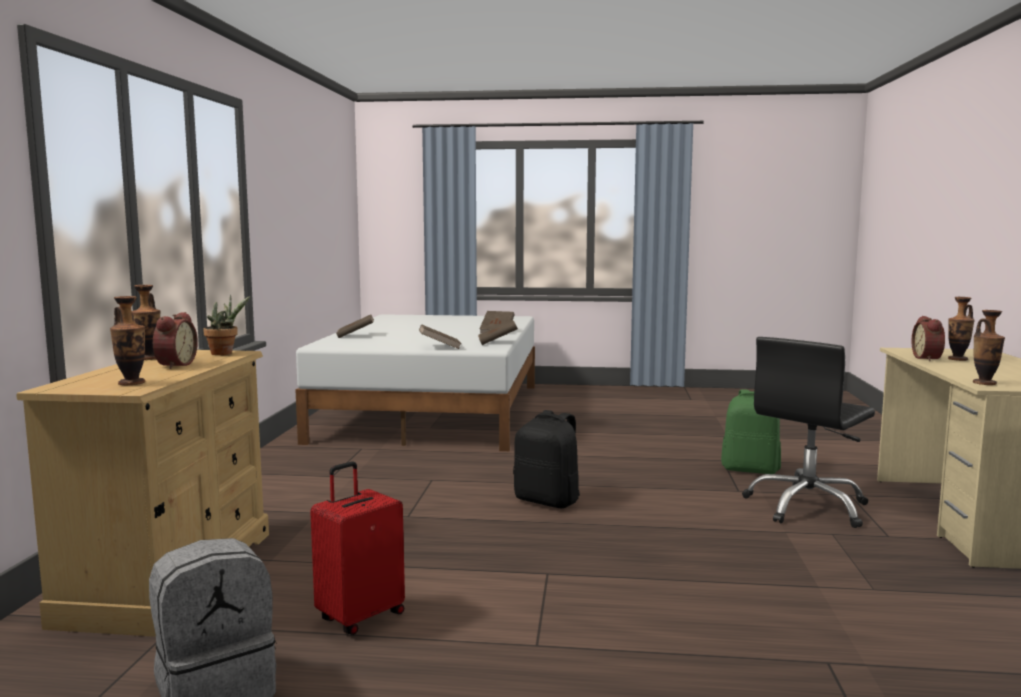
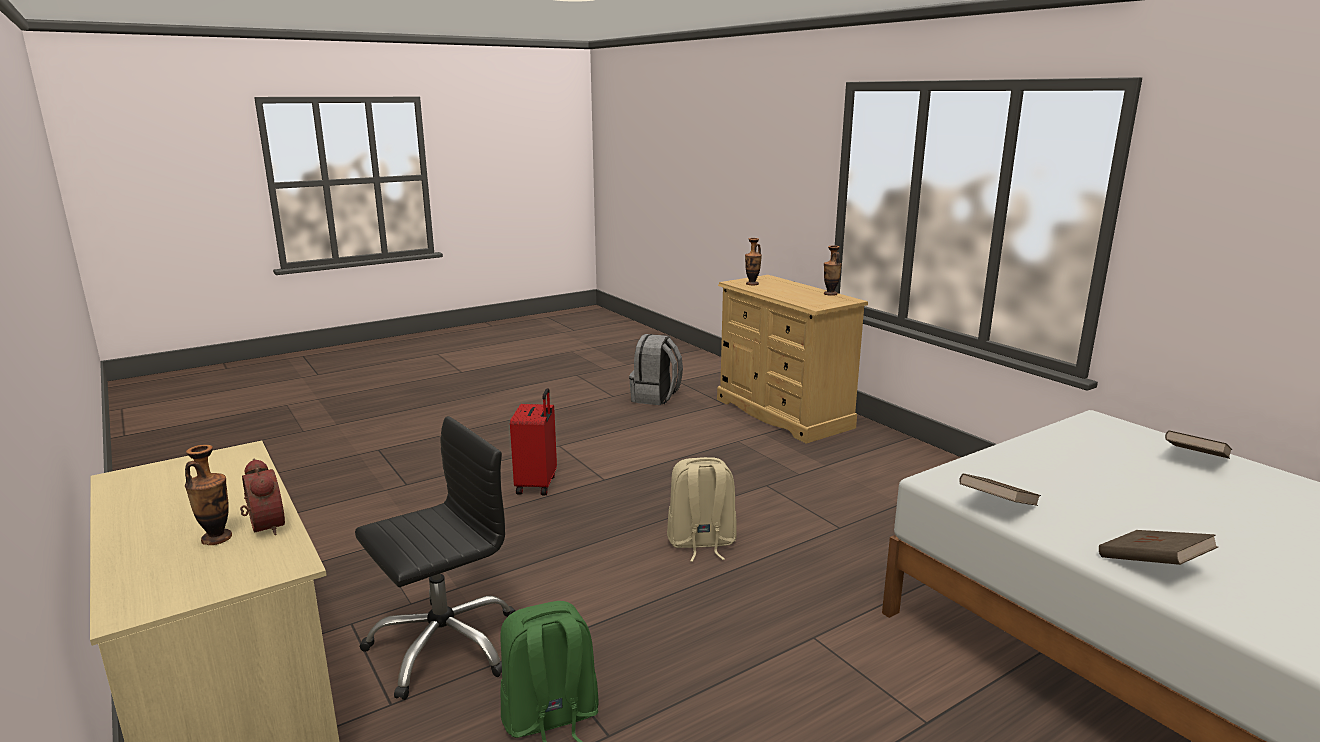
camera: 140 degrees right, 10 degrees up
alarm clock [153,312,198,369] -> none
potted plant [203,294,250,355] -> none
red suitcase [310,461,405,635] -> red suitcase moved to [510,388,557,496]
brown book [419,324,462,349] -> none
black backpack [513,410,580,508] -> beige backpack [667,457,737,562]
black office chair [742,337,875,528] -> black office chair turned 45 degrees clockwise [355,416,516,700]
vase [973,310,1005,385] -> none

